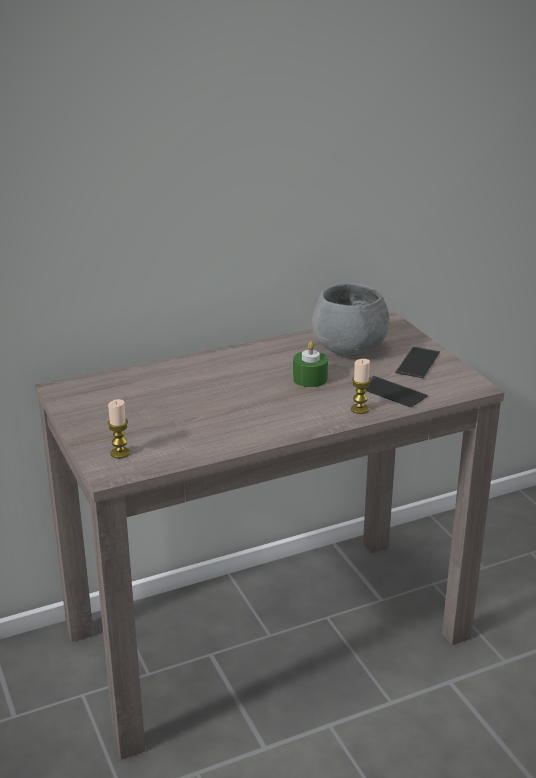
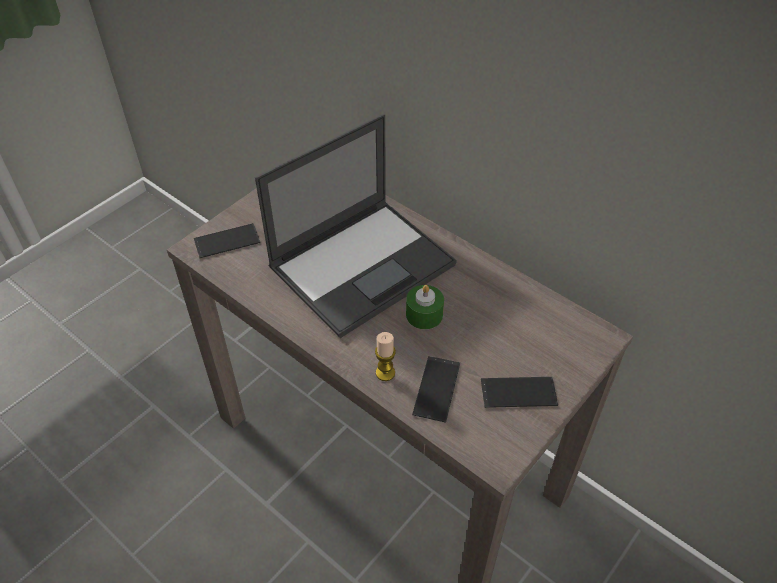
camera: 65 degrees right, 20 degrees up
candle [108,399,130,459] -> phone [194,223,261,258]
grey bowl [311,283,389,356] -> none
none -> laptop [255,114,457,338]

